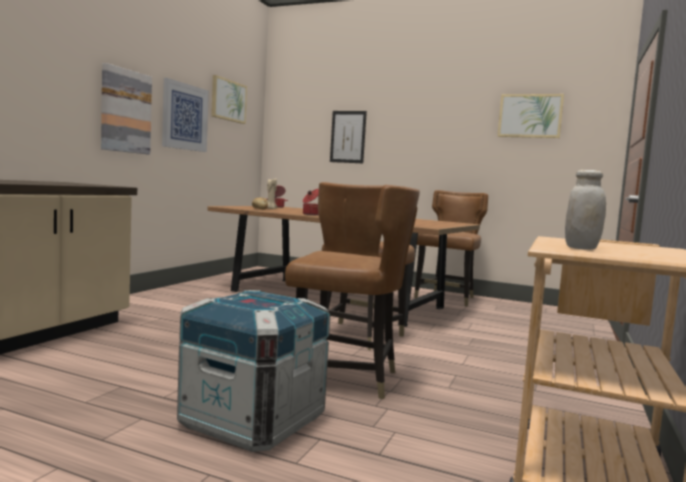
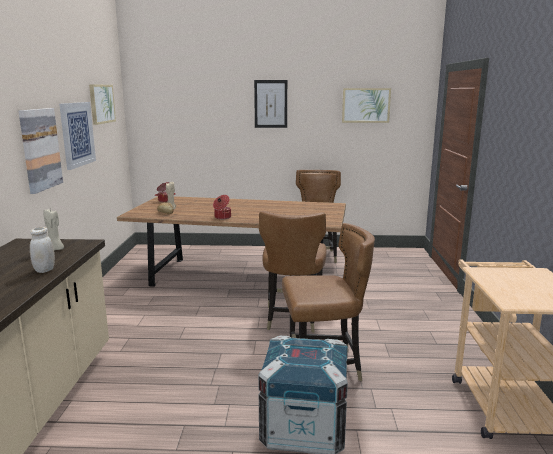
camera: 20 degrees left, 10 degrees up
picture [330,111,367,163] -> picture moved to [254,80,287,128]
white jar [565,170,606,249] -> white jar moved to [30,227,55,273]
none -> beige candle [43,209,64,250]

